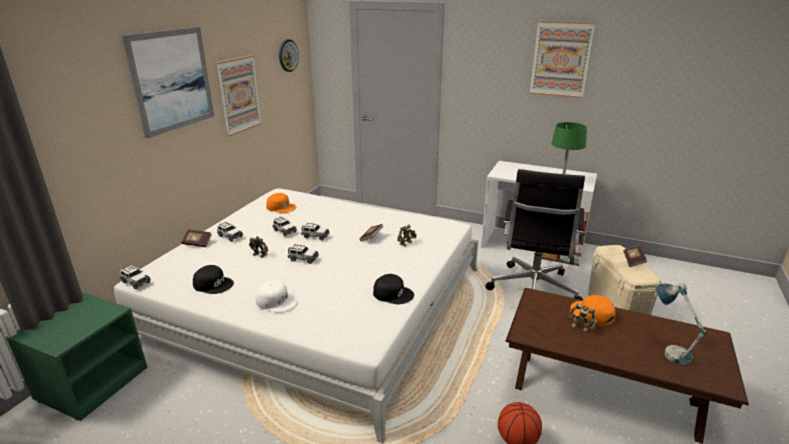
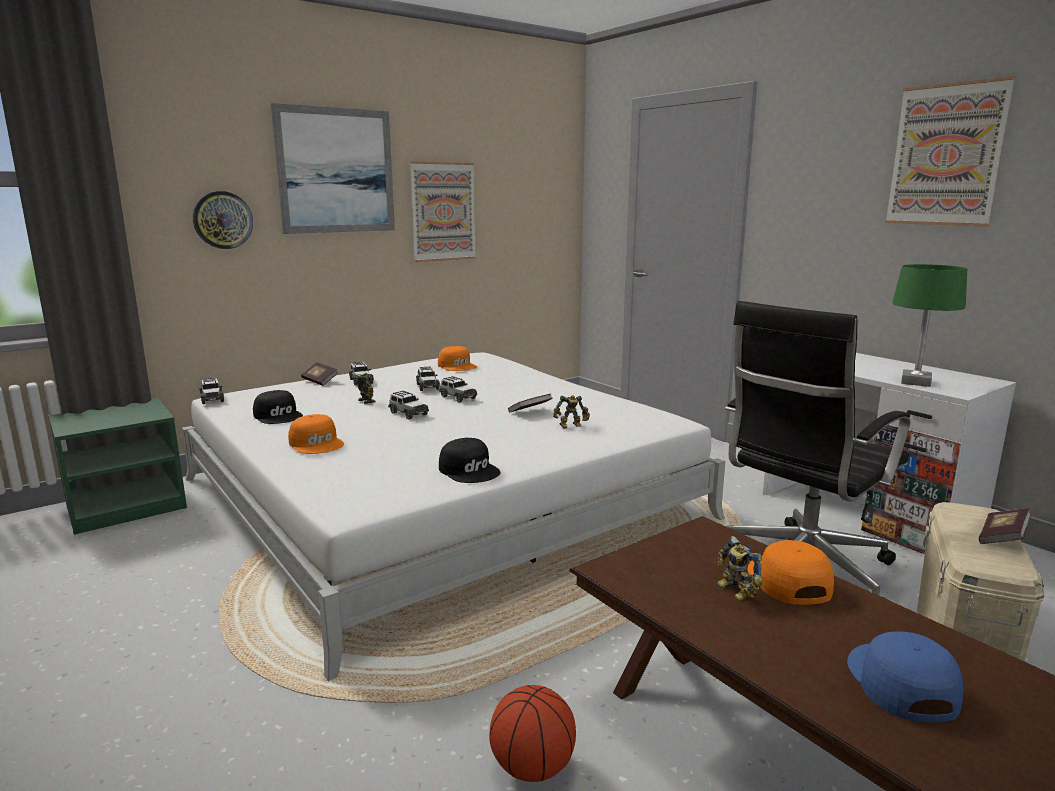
camera: 30 degrees right, 10 degrees down
white cap [256,280,298,312] -> orange cap [288,414,344,454]
wall clock [279,39,299,72] -> wall clock moved to [193,191,253,249]
table lamp [656,283,707,365] -> blue cap [847,631,963,722]

